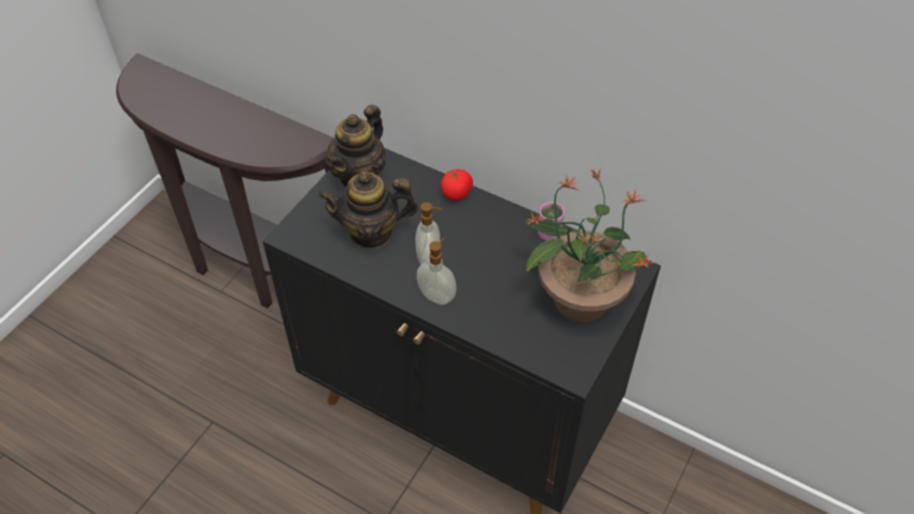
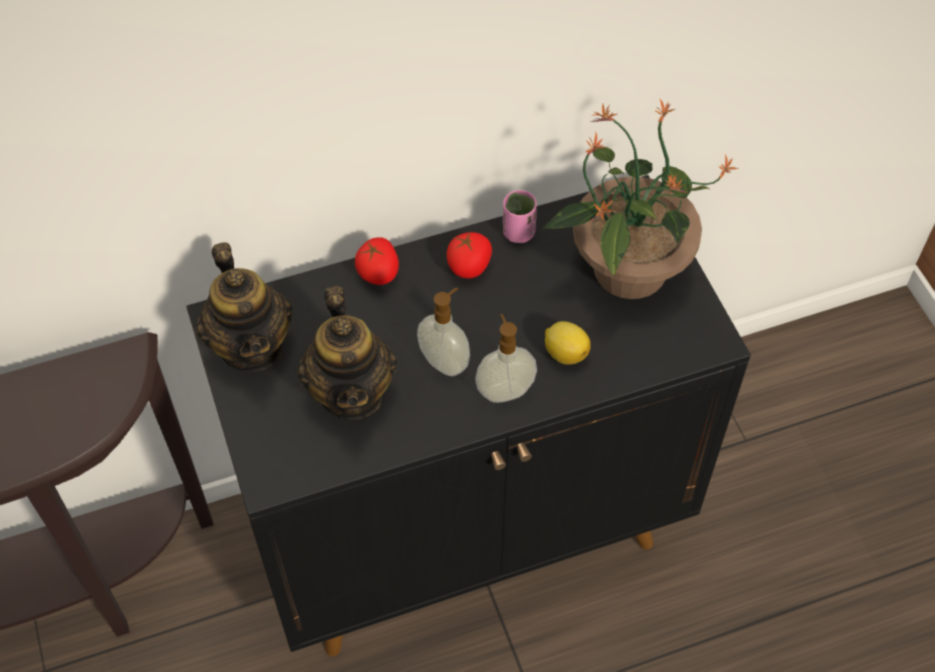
camera: 50 degrees left, 5 degrees up
teapot [318,171,418,249] -> teapot turned 45 degrees counterclockwise [298,286,397,420]
none -> tomato [447,232,492,278]
none -> lemon [545,321,591,365]

